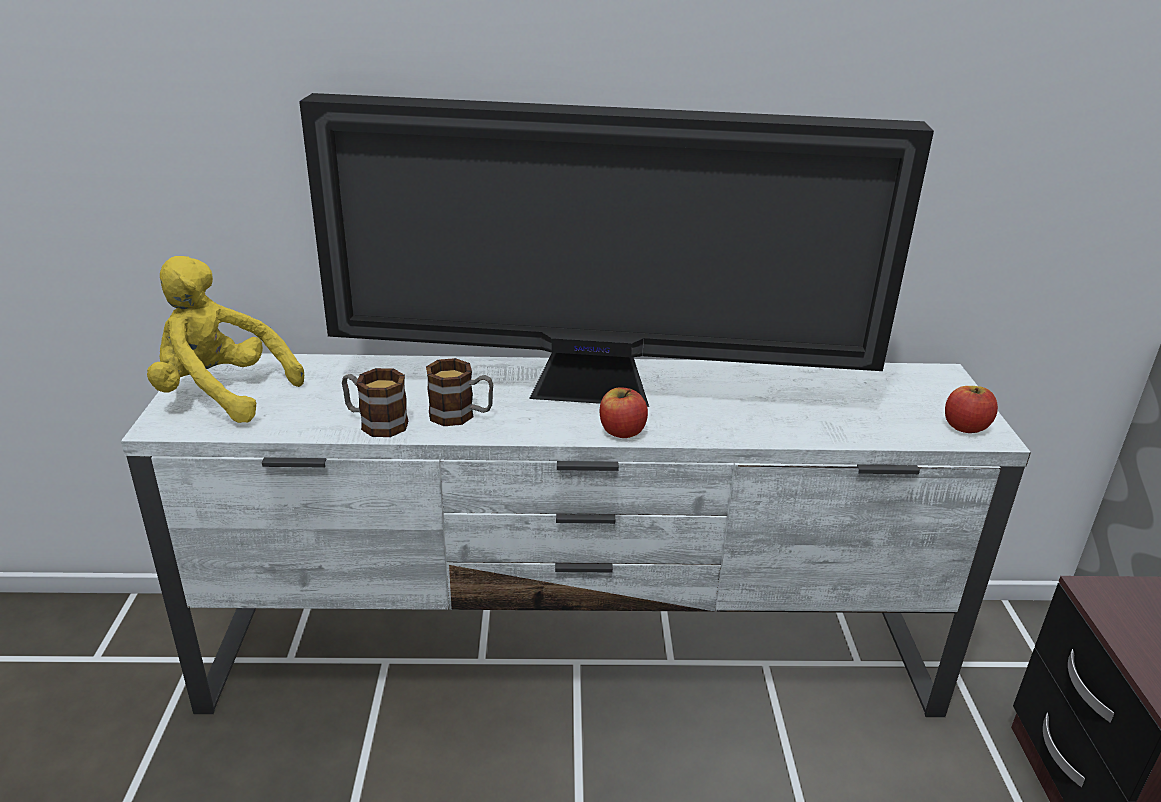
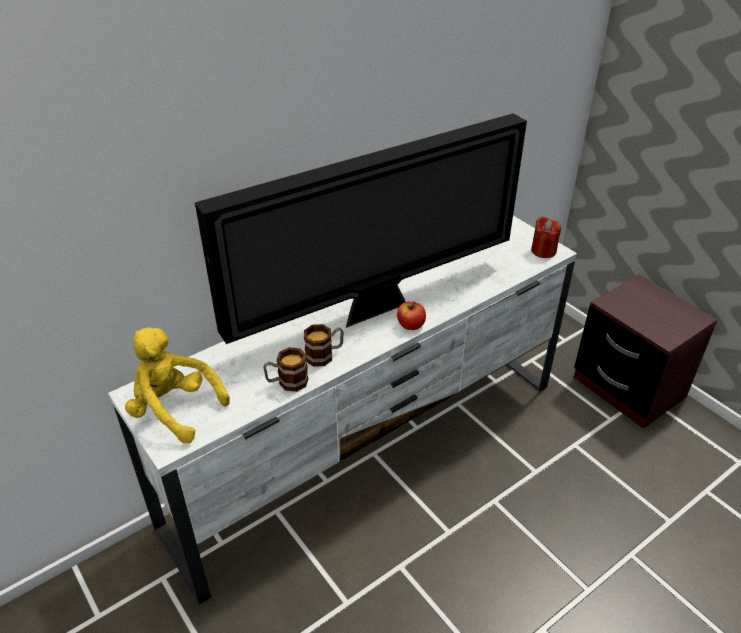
camera: 35 degrees left, 10 degrees up
yellow plush toy [147,256,304,423] -> yellow plush toy turned 45 degrees clockwise [125,327,230,443]
apple [945,386,998,433] -> red candle [531,216,561,258]

